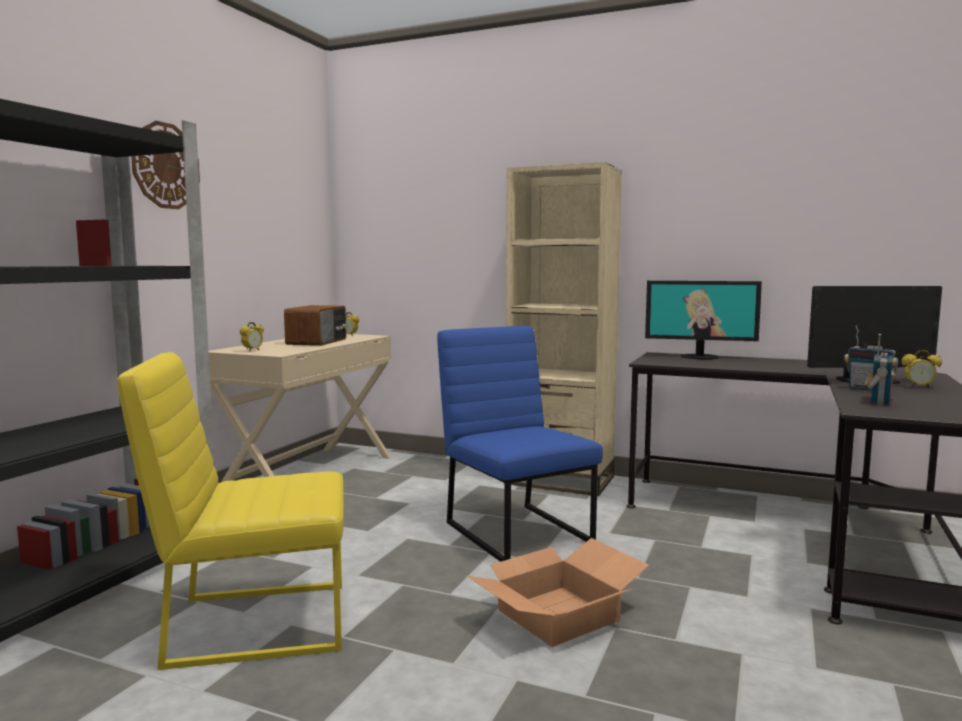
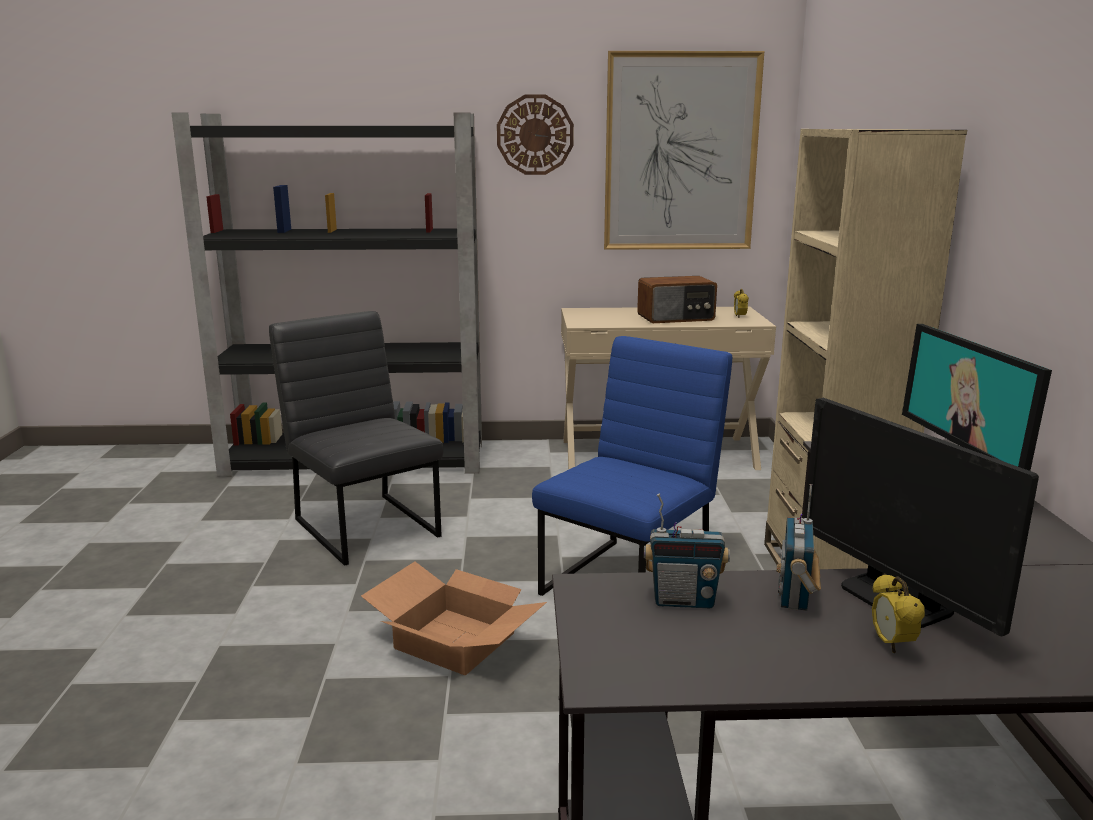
camera: 65 degrees right, 10 degrees up
yellow chair [117,352,344,670] -> grey chair [269,311,443,566]
alarm clock [239,322,264,352] -> none
none -> picture [604,51,764,250]

